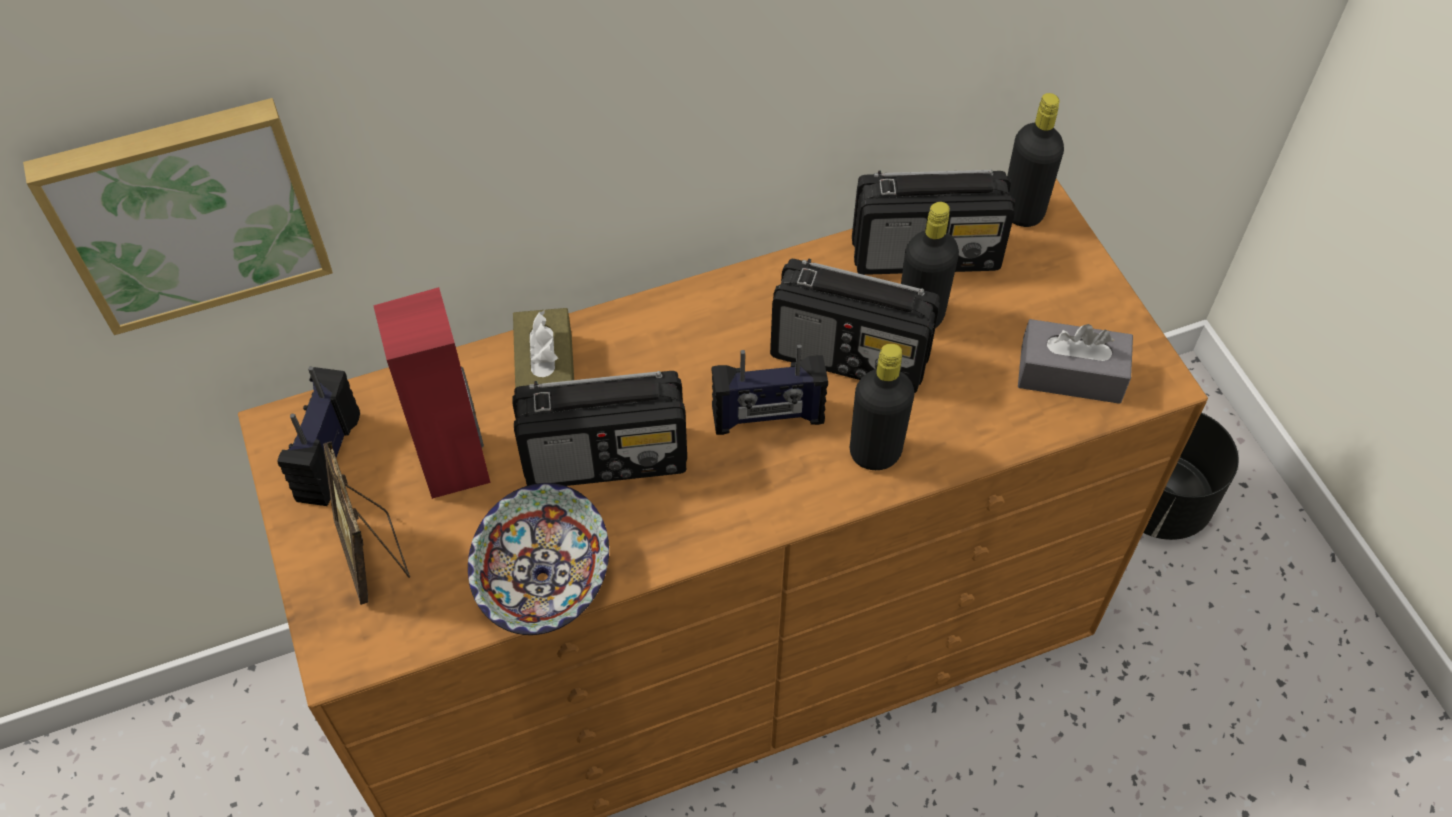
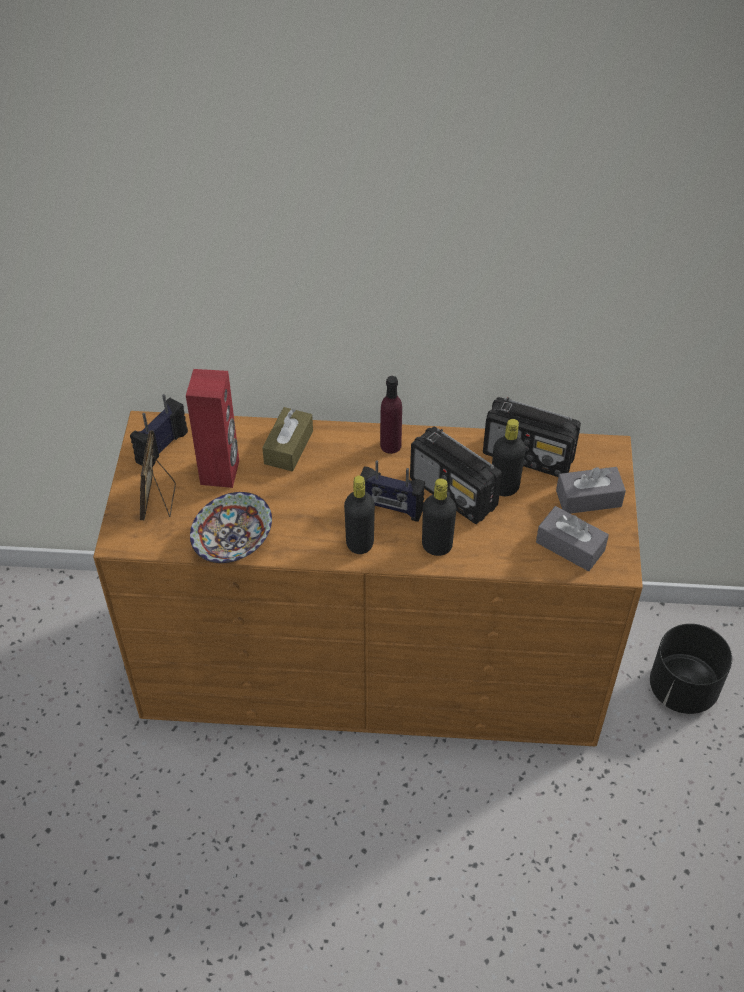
camera: 25 degrees right, 5 degrees down
picture [23,98,333,335] -> none
radio [512,371,687,486] -> none
black bottle [1007,93,1064,227] -> black bottle moved to [344,475,375,554]
none -> purple bottle [380,376,402,454]
none -> grey tissue box [556,467,626,514]

